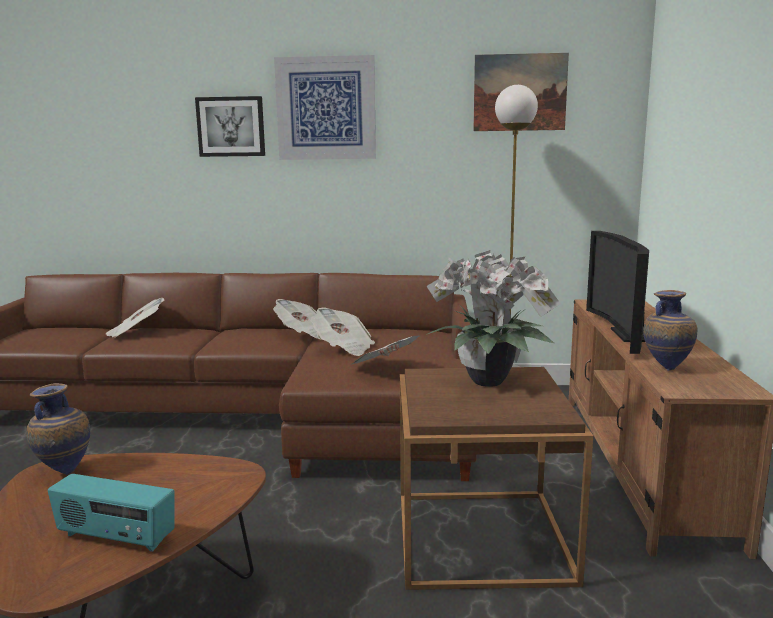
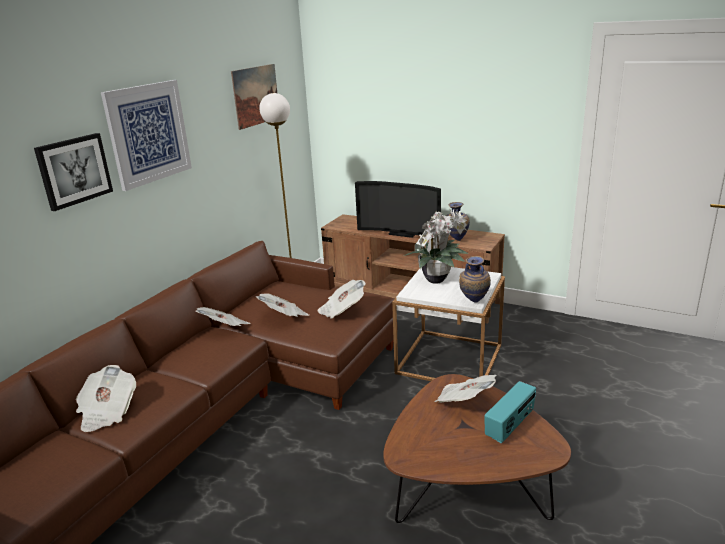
camera: 65 degrees left, 10 degrees up
vase [26,383,90,475] -> vase moved to [459,256,491,303]
brown side table [400,367,593,590] -> white side table [392,267,505,381]
none -> newspaper [435,375,497,402]

